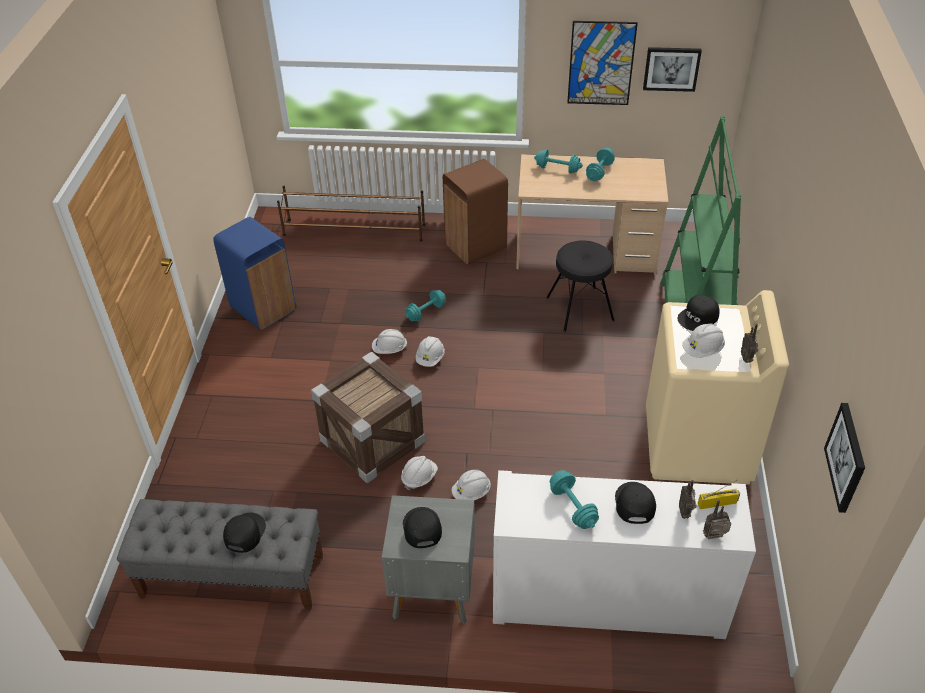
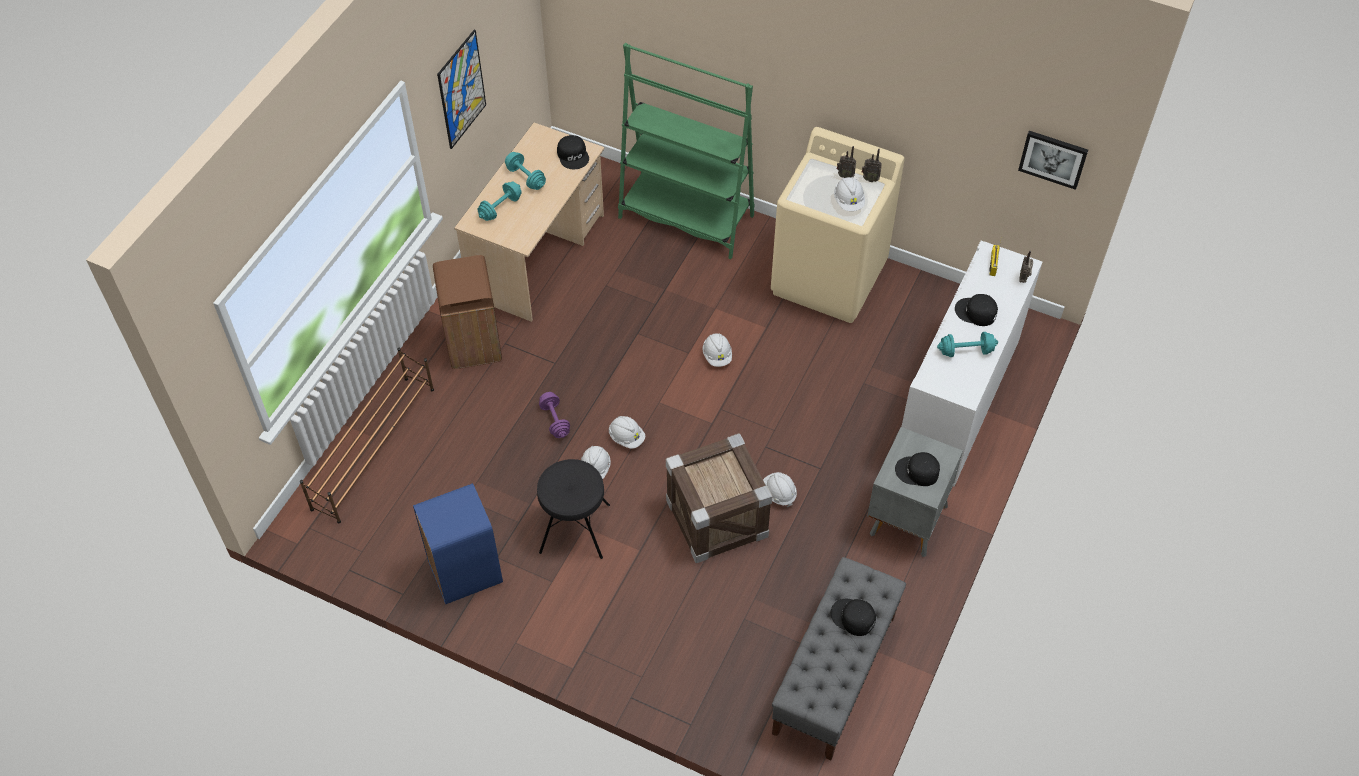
camera: 70 degrees left, 10 degrees up
turquoise dumbbell [405,290,446,321] -> purple dumbbell [539,392,570,438]
white hard hat [452,470,491,500] -> white hard hat moved to [702,333,732,367]
black stool [546,240,615,332] -> black stool moved to [537,459,610,559]
picture [643,47,702,92] -> none
black cap [678,295,720,331] -> black cap moved to [557,135,589,169]
radio [679,480,697,519] -> radio moved to [837,146,856,178]

